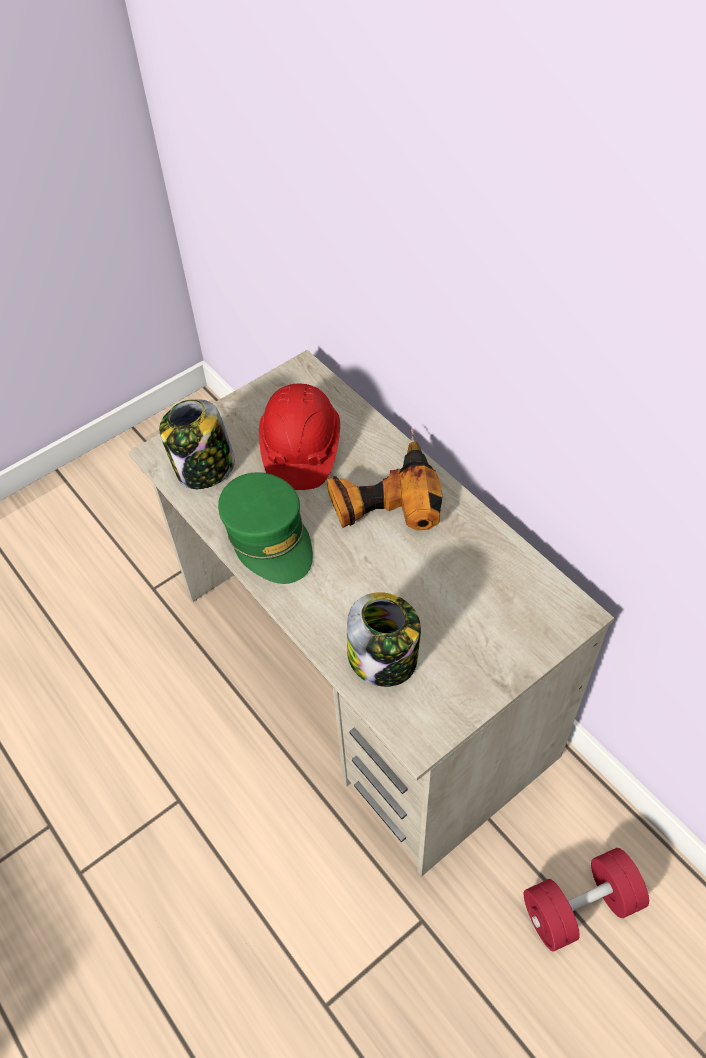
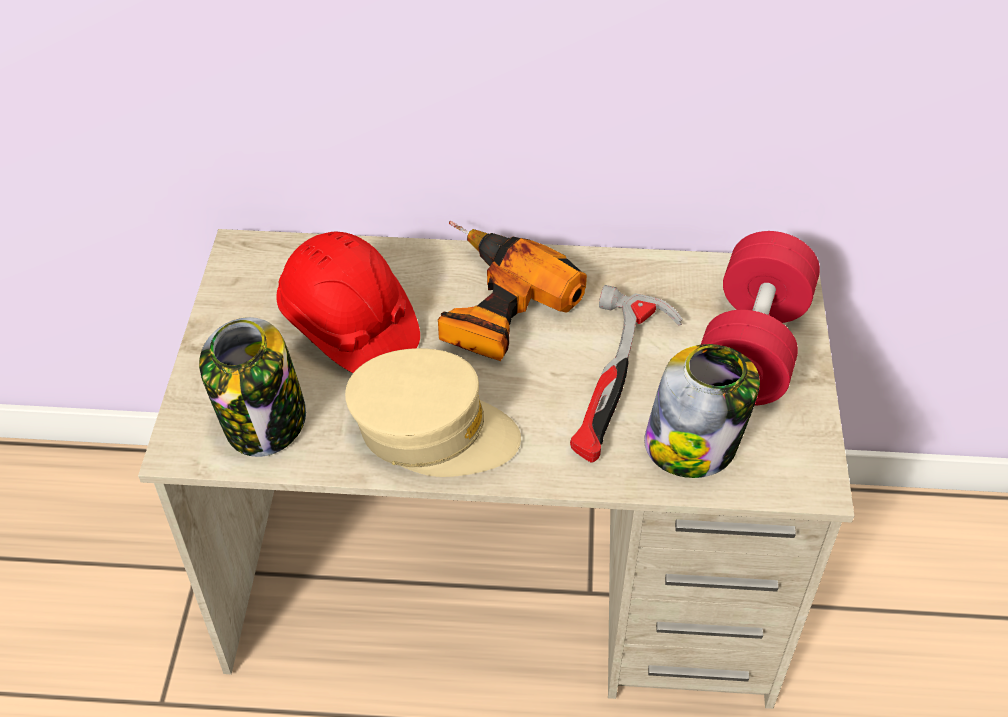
camera: 50 degrees left, 5 degrees down
green cap [218,472,313,584] -> beige cap [345,348,521,477]
red dumbbell [524,848,649,952] -> red dumbbell moved to [701,231,820,406]
none -> hammer [570,285,683,462]

